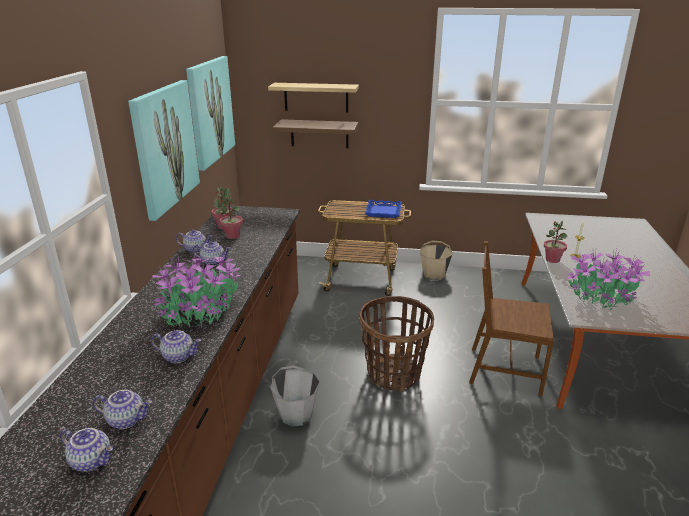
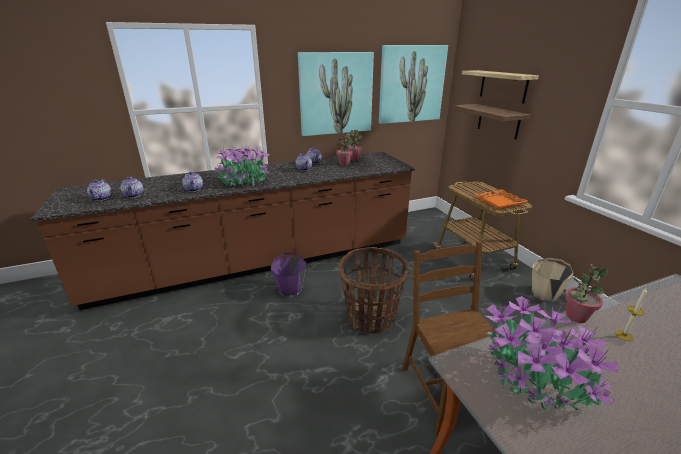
camera: 60 degrees right, 0 degrees up
grey bucket [270,365,319,427] -> purple bucket [271,253,306,297]
blue tray [365,200,402,218] -> orange tray [474,189,528,209]

